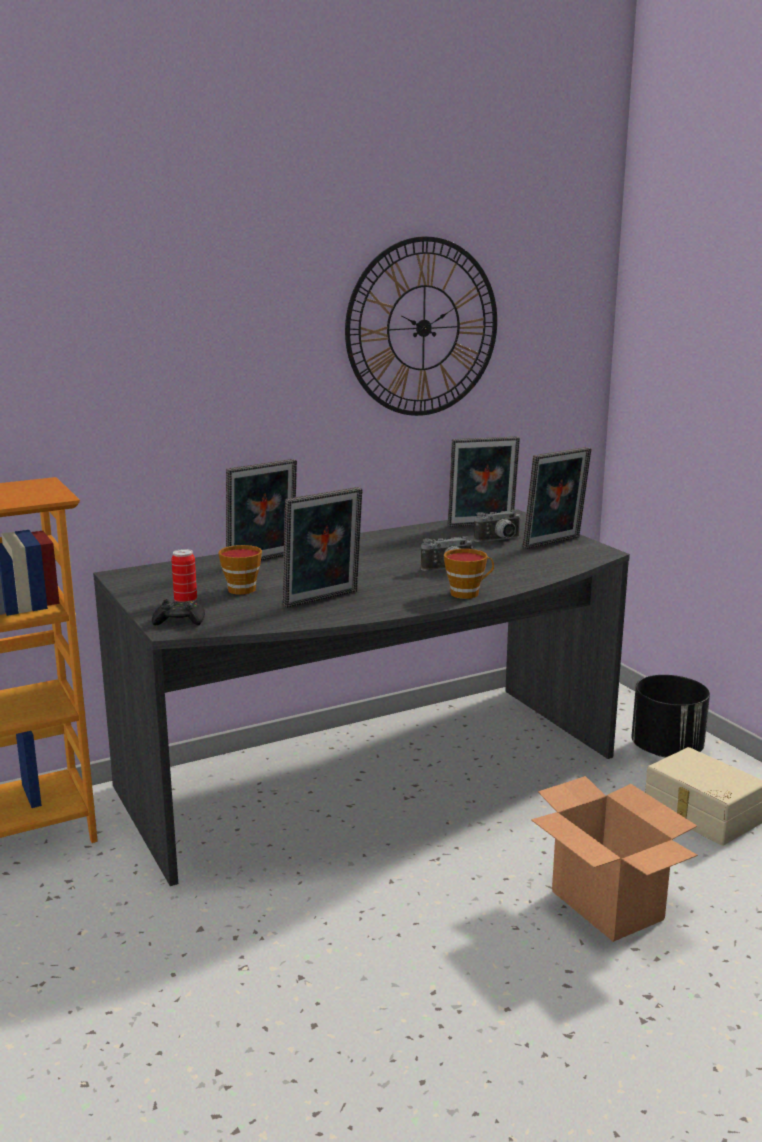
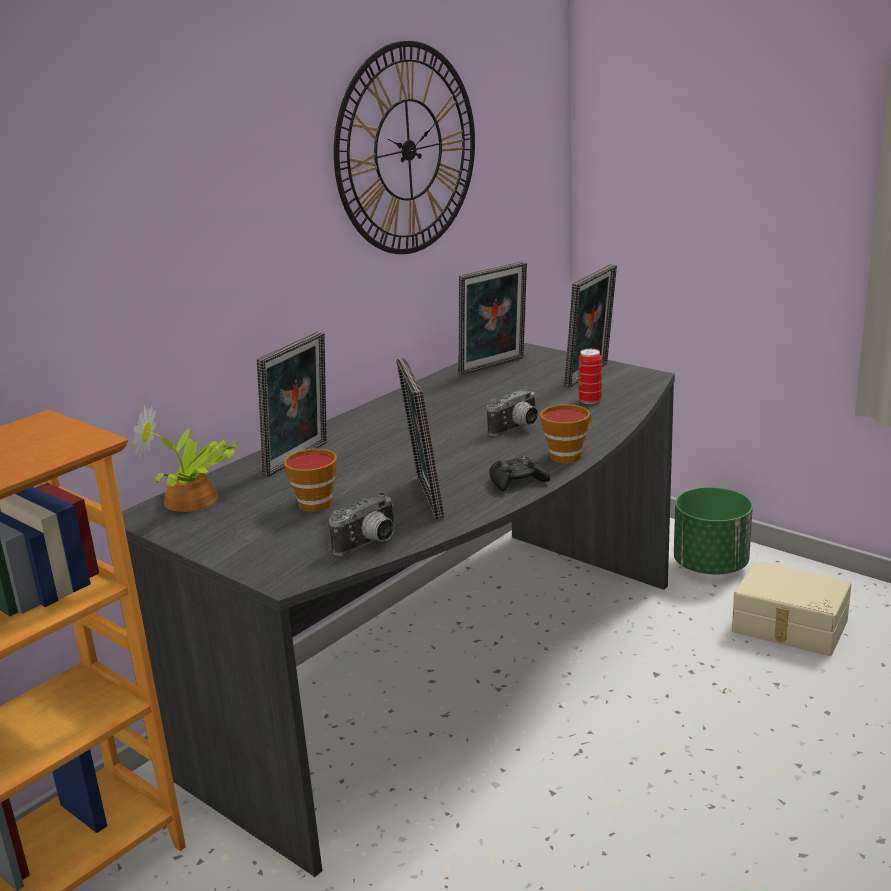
camera: 20 degrees left, 5 degrees up
black game controller [152,599,205,625] -> black game controller moved to [489,456,550,492]
can [171,549,197,602] -> can moved to [578,349,602,404]
picture frame [283,487,362,608] -> picture frame turned 135 degrees clockwise [396,358,444,519]
camera [474,510,521,542] -> camera moved to [329,492,395,556]
cardboard box [531,776,698,942] -> none
black planter [631,675,710,758] -> green planter [674,487,753,574]
none -> potted plant [133,405,238,512]

